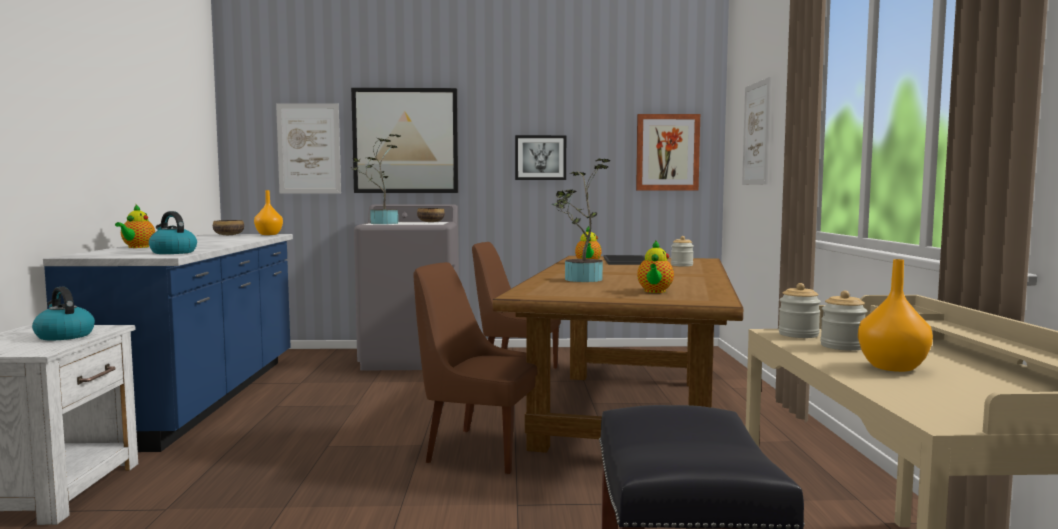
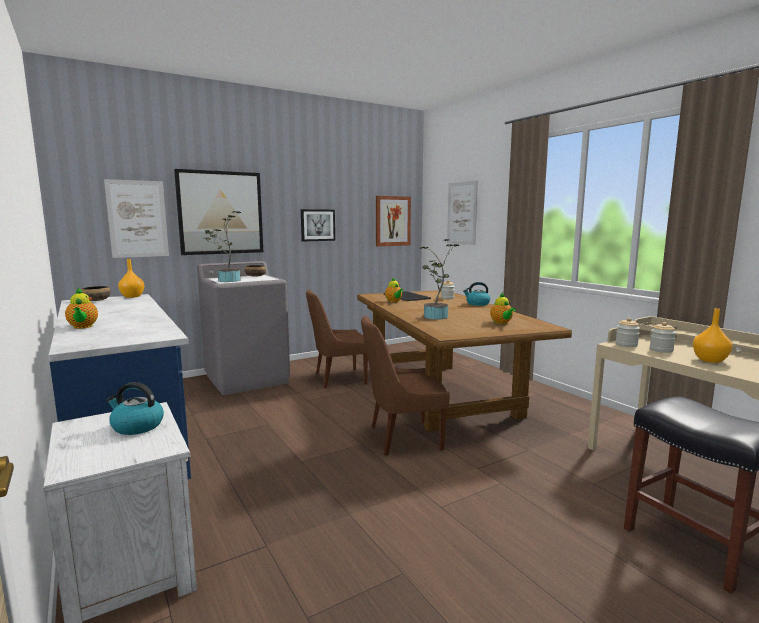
camera: 30 degrees left, 5 degrees up
kettle [149,211,197,254] -> kettle moved to [463,282,490,306]

